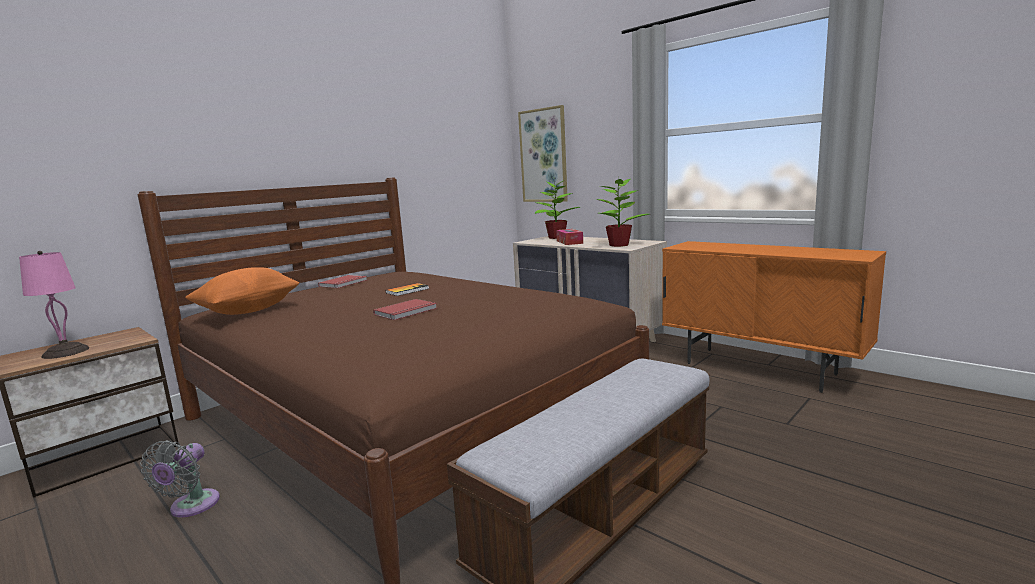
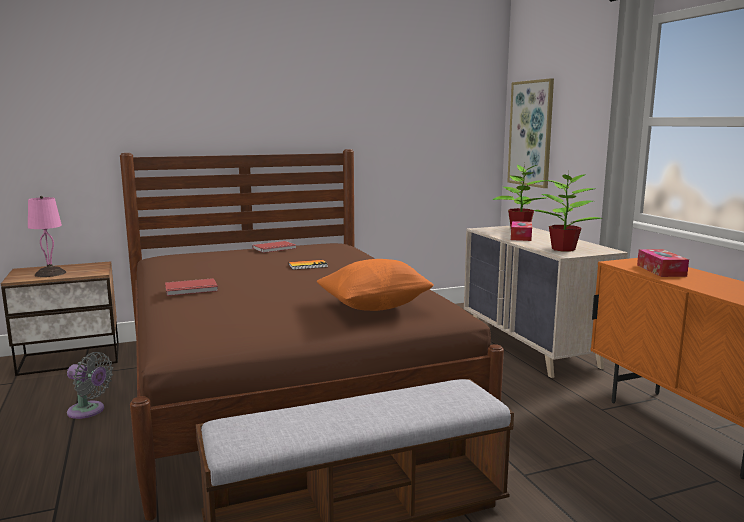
camera: 25 degrees right, 0 degrees up
grey fan [140,440,220,518] -> grey fan turned 105 degrees counterclockwise [67,352,113,419]
orange pillow [185,267,299,315] -> orange pillow moved to [317,259,434,311]
red book [373,299,437,320] -> red book moved to [165,278,218,296]
none -> tissue box [637,249,689,277]

